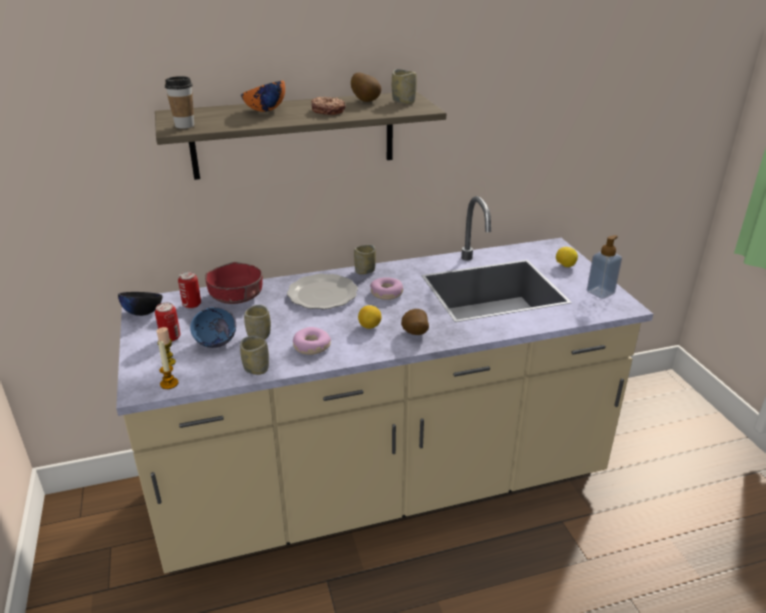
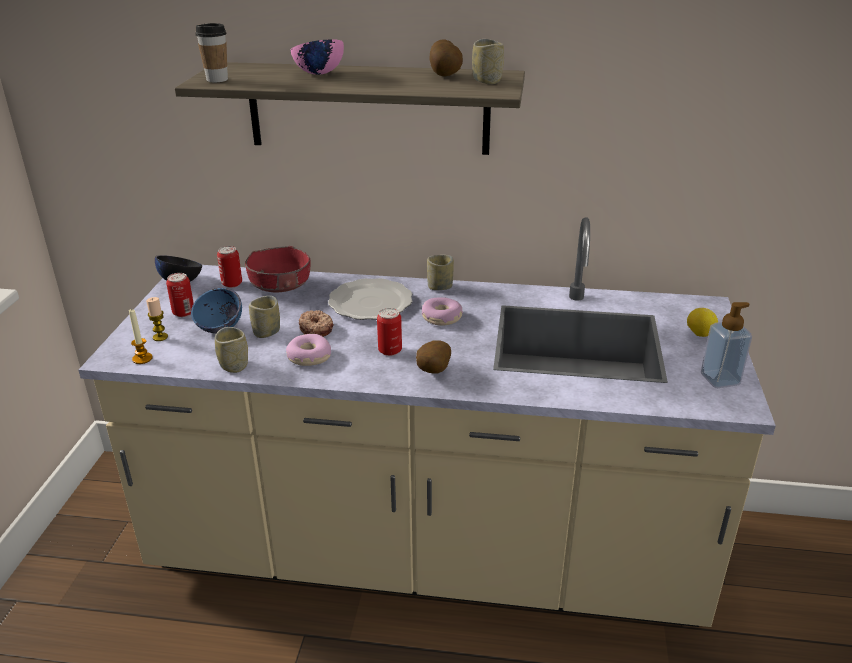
camera: 25 degrees right, 0 degrees up
orange bowl [241,81,285,112] -> pink bowl [290,39,344,75]
donut [311,97,346,115] -> donut moved to [299,310,334,337]
lemon [358,305,381,329] -> can [377,308,402,356]

